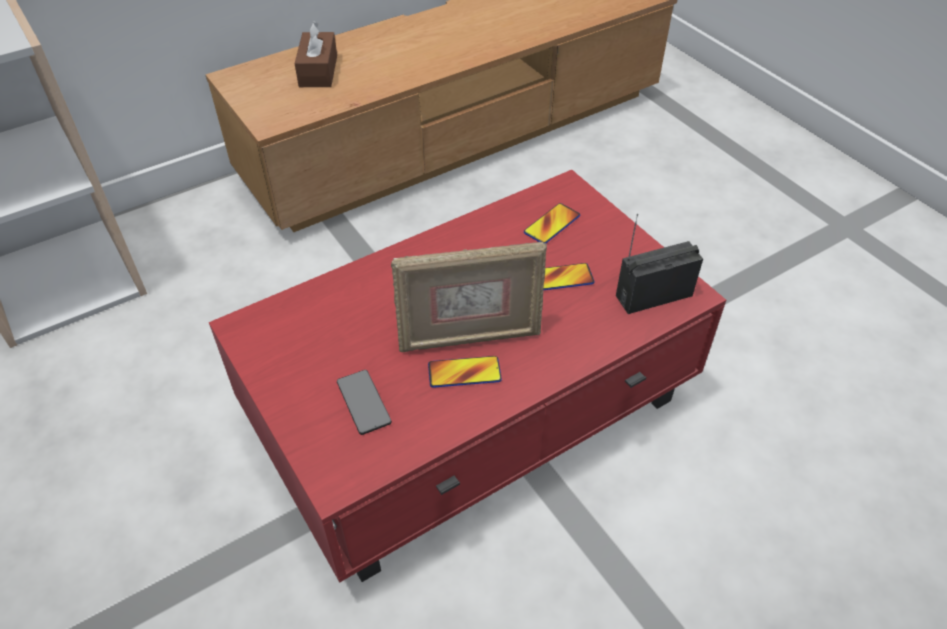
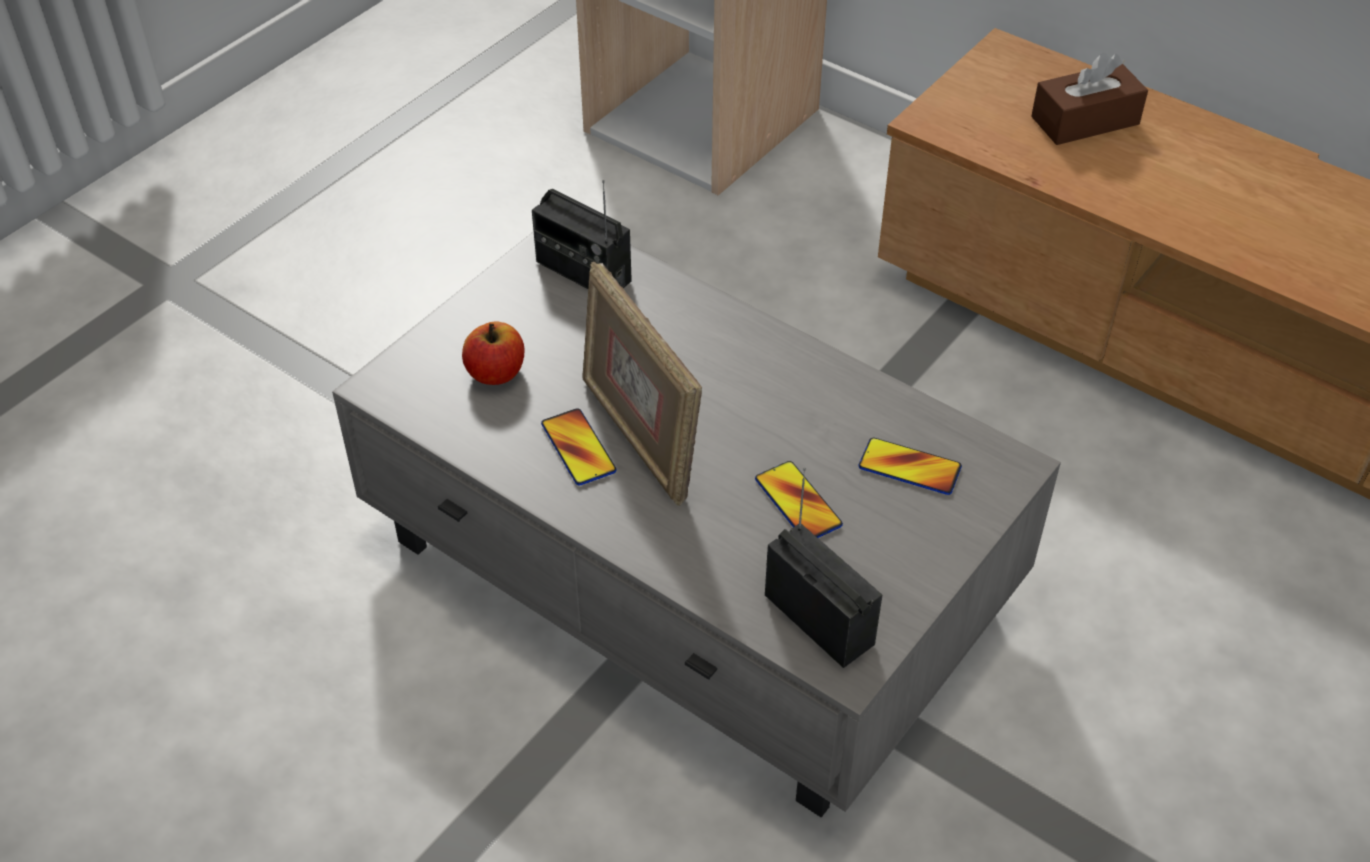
camera: 70 degrees right, 0 degrees up
red coffee table [209,170,726,583] -> grey coffee table [332,231,1061,817]
phone [337,370,392,435] -> apple [462,322,525,385]
none -> radio [532,180,632,289]

